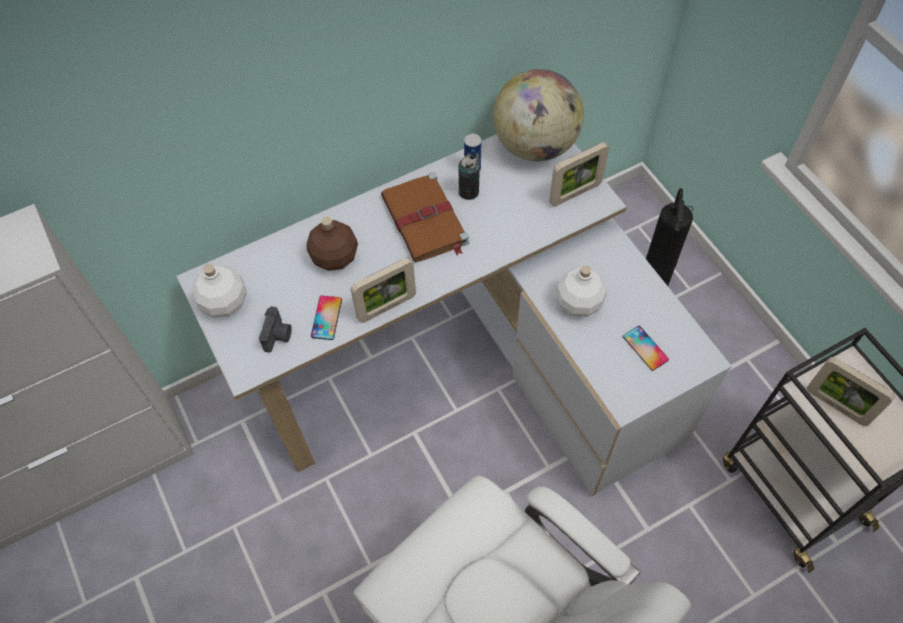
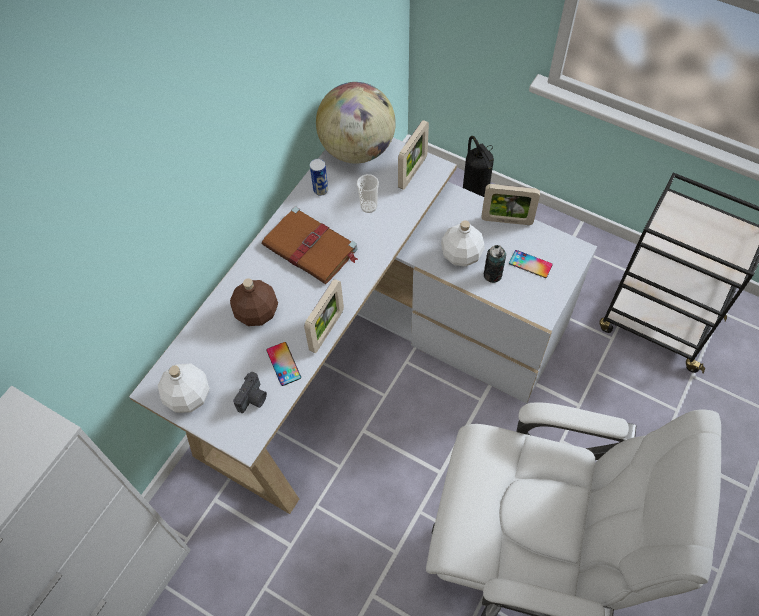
camera: 30 degrees left, 0 degrees up
camera [259,306,292,353] -> camera turned 45 degrees clockwise [233,372,267,413]
can [458,155,480,200] -> can moved to [484,245,506,283]
picture frame [807,357,895,426] -> picture frame moved to [482,184,540,225]
none -> cup [357,174,379,213]

